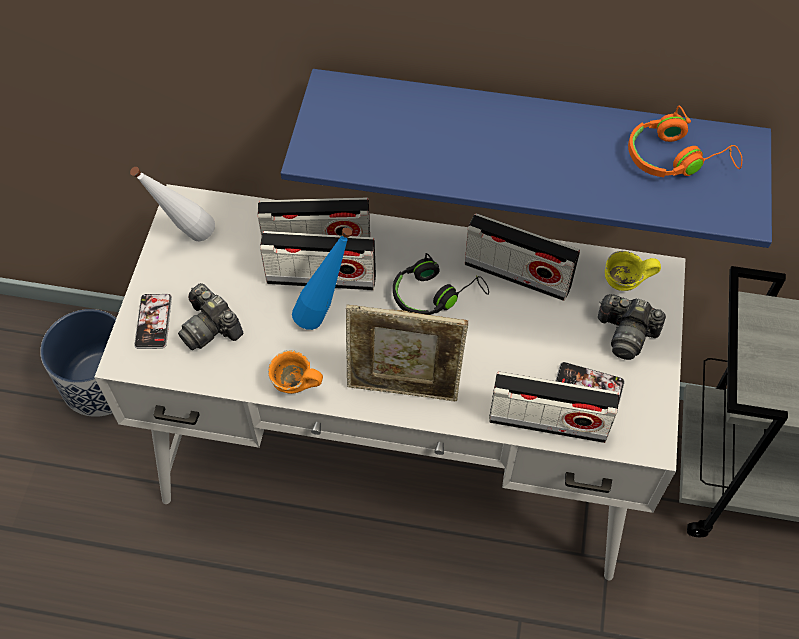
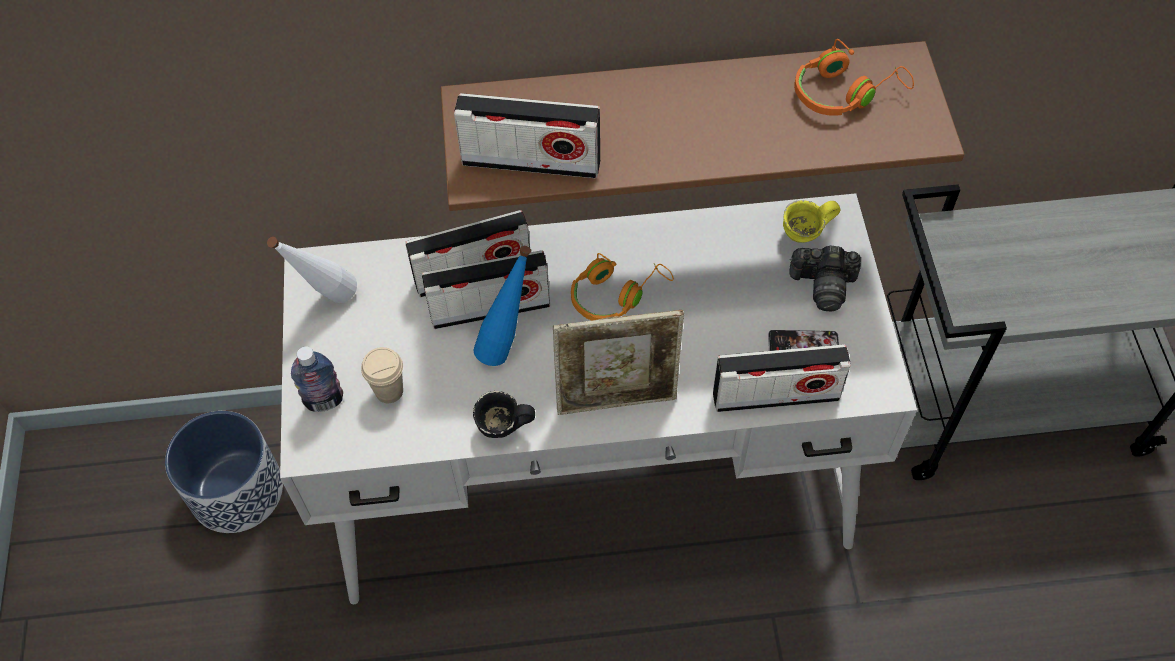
camera: 15 degrees left, 0 degrees up
phone [134,294,172,349] -> bottle [291,346,343,412]
camera [178,283,243,350] -> beige cup [361,347,403,403]
orange mug [268,350,323,394] -> black mug [473,391,535,438]
blue shelf [281,69,772,248] -> brown shelf [441,41,964,211]
black headphones [393,253,489,315] -> orange headphones [571,253,674,321]
radio [464,213,580,301] -> radio moved to [454,93,600,178]

